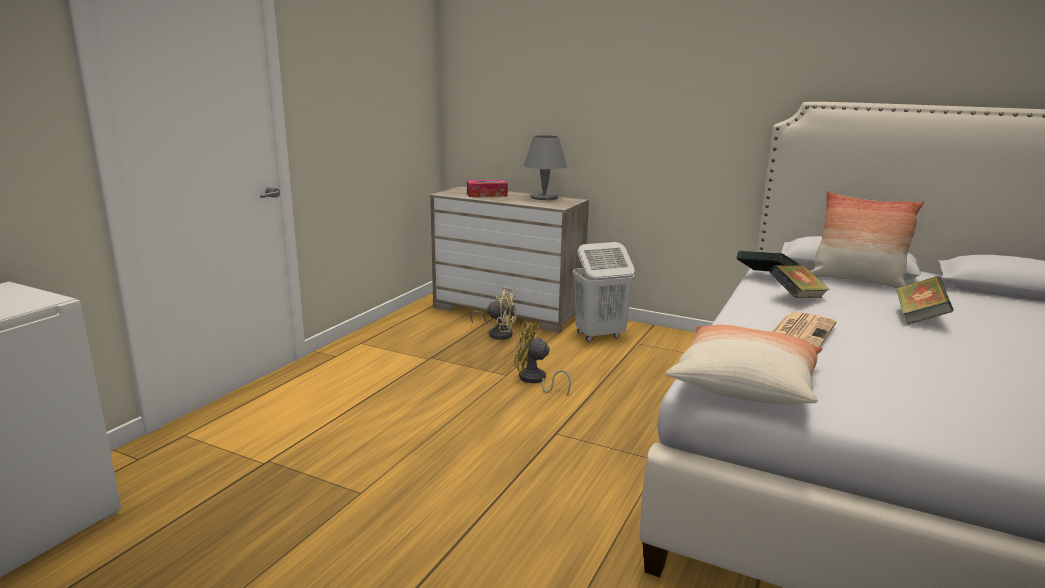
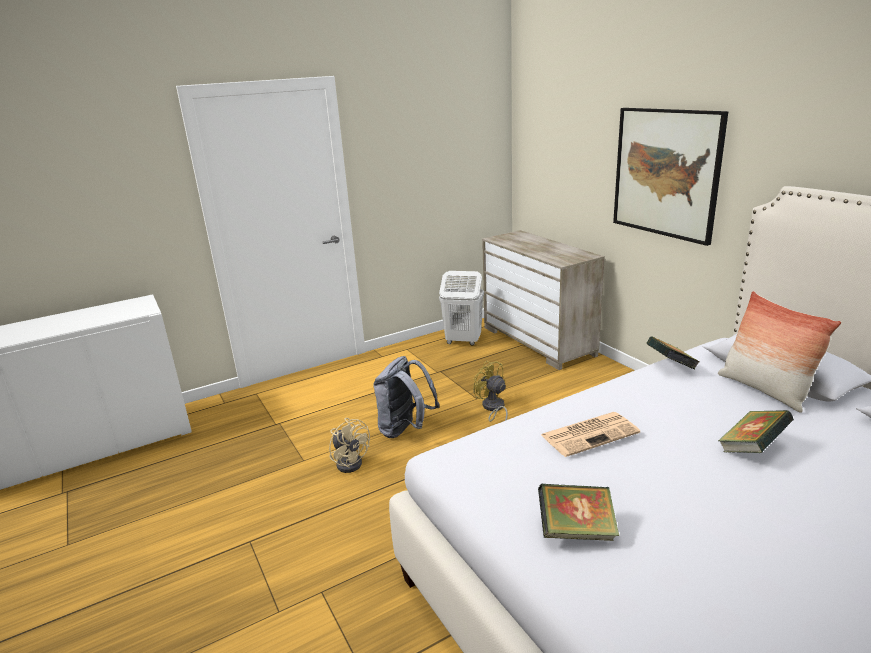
camera: 35 degrees right, 5 degrees up
tissue box [467,180,508,197] -> none
beige fan [470,287,517,340] -> beige fan moved to [329,418,370,473]
grey table lamp [524,135,567,200] -> none
white laundry basket [573,242,635,342] -> white laundry basket moved to [439,271,484,346]
pillow [666,325,822,405] -> none
book [769,265,830,298] -> book moved to [538,484,619,541]
none -> grey backpack [373,356,440,438]
none -> picture [613,108,728,246]

